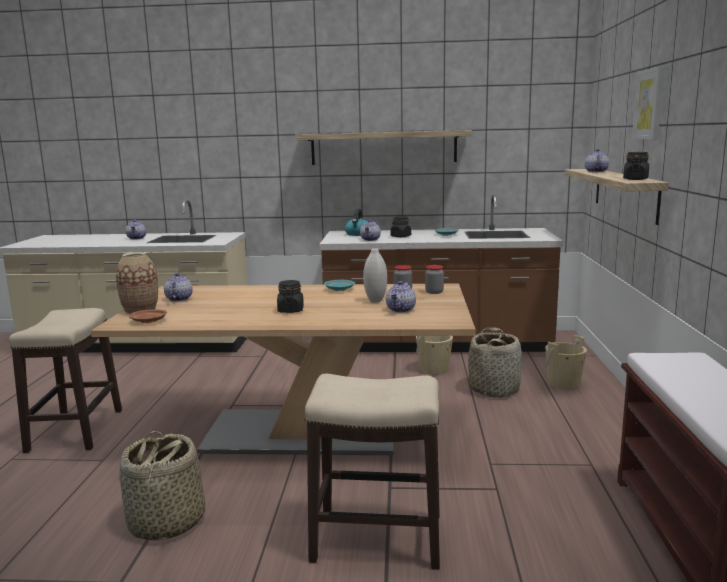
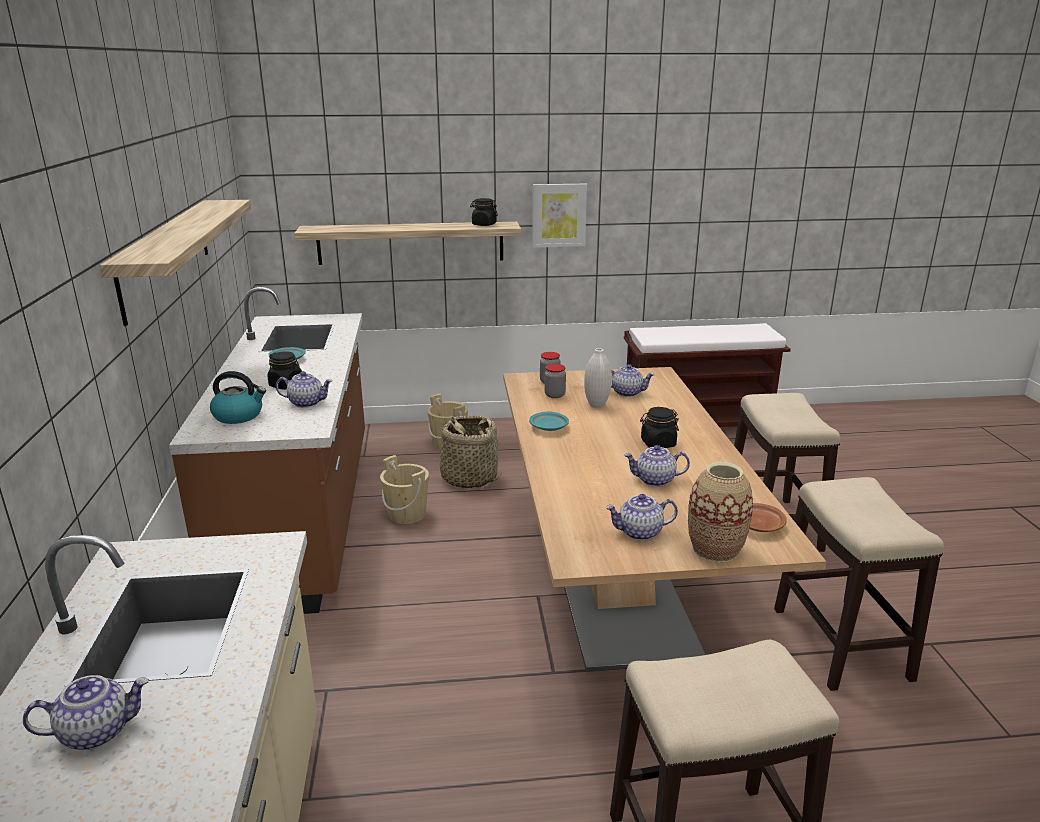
camera: 100 degrees left, 10 degrees up
basket [119,431,205,540] -> stool [774,477,944,691]
teapot [585,149,609,172] -> teapot moved to [624,445,690,487]
picture [632,66,664,139] -> picture moved to [532,184,587,248]

